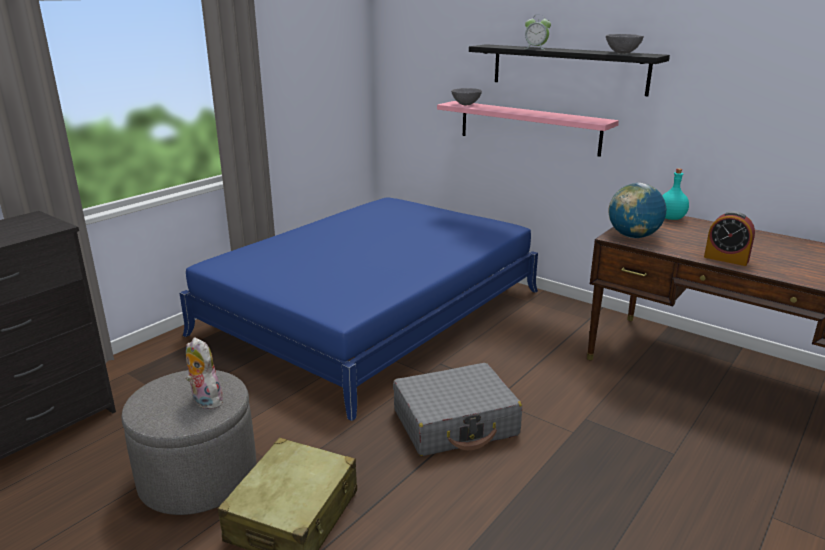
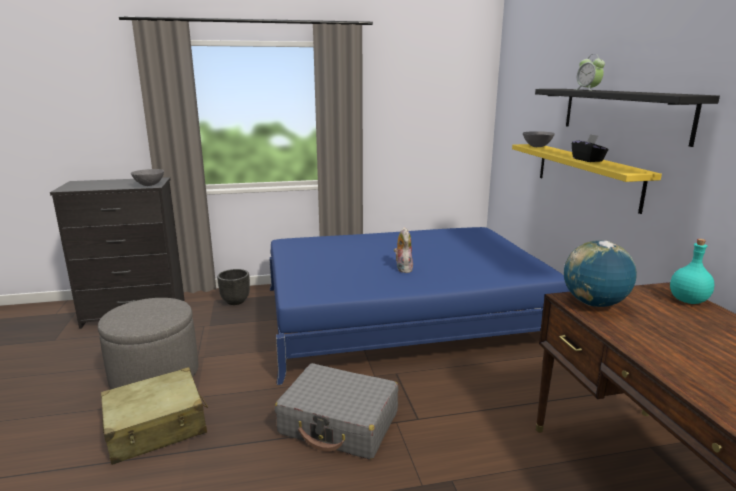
camera: 40 degrees right, 5 degrees down
plush toy [186,337,223,409] -> plush toy moved to [394,227,413,273]
pink shelf [437,101,619,157] -> yellow shelf [512,144,662,214]
grey bowl [606,34,644,54] -> grey bowl moved to [131,169,164,186]
alarm clock [704,211,755,266] -> none
none -> black planter [217,269,250,305]
none -> black tissue box [572,134,608,162]

